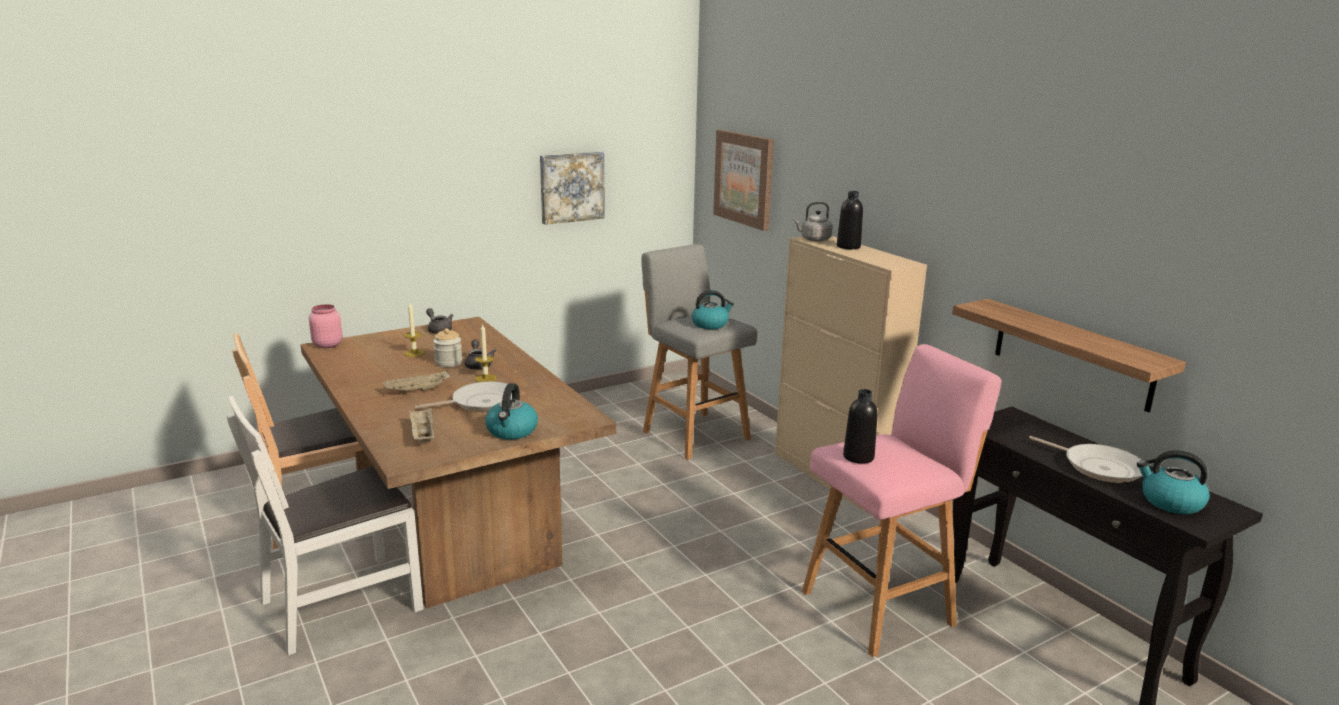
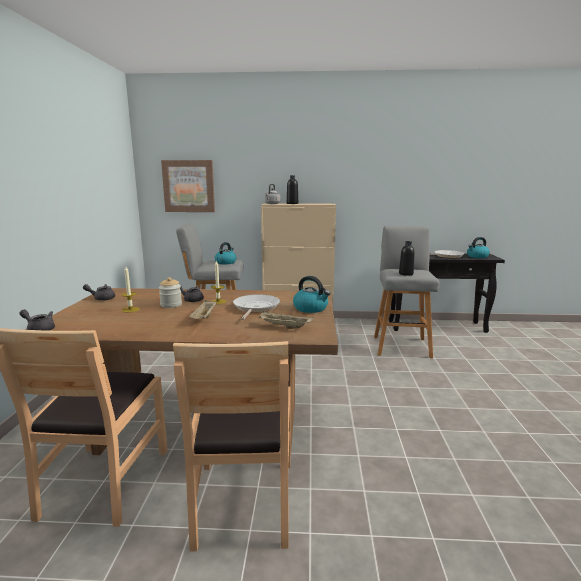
camera: 55 degrees left, 5 degrees down
white chair [227,395,424,656] -> brown chair [173,341,290,552]
pink jar [309,304,342,348] -> grey teapot [19,310,55,331]
picture [540,152,605,225] -> none
pink stool [802,344,1002,657] -> grey stool [374,226,440,358]
shelf [952,299,1186,412] -> none

